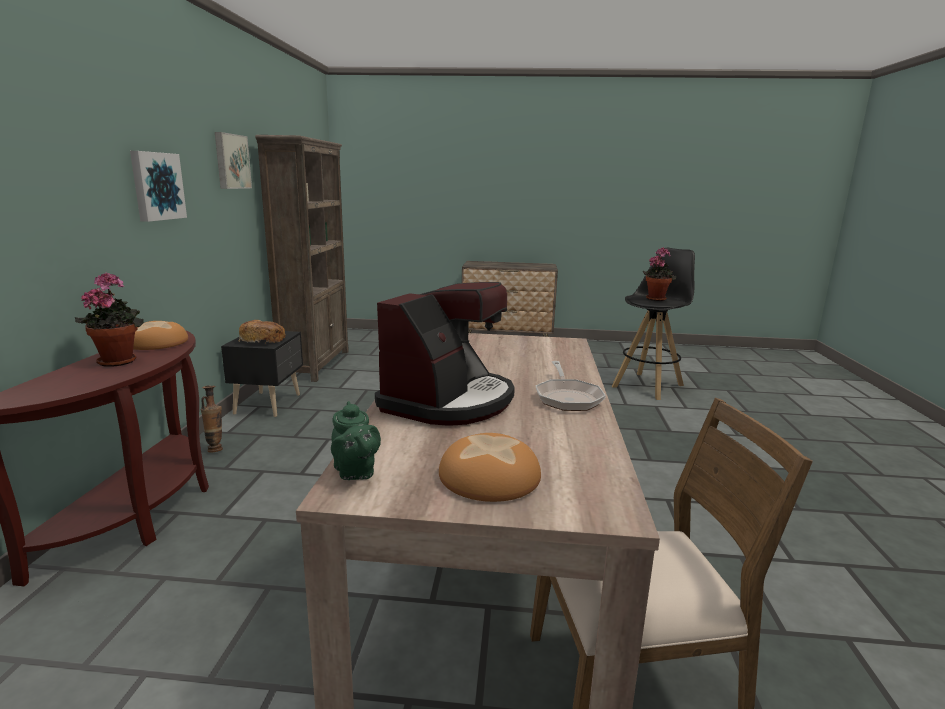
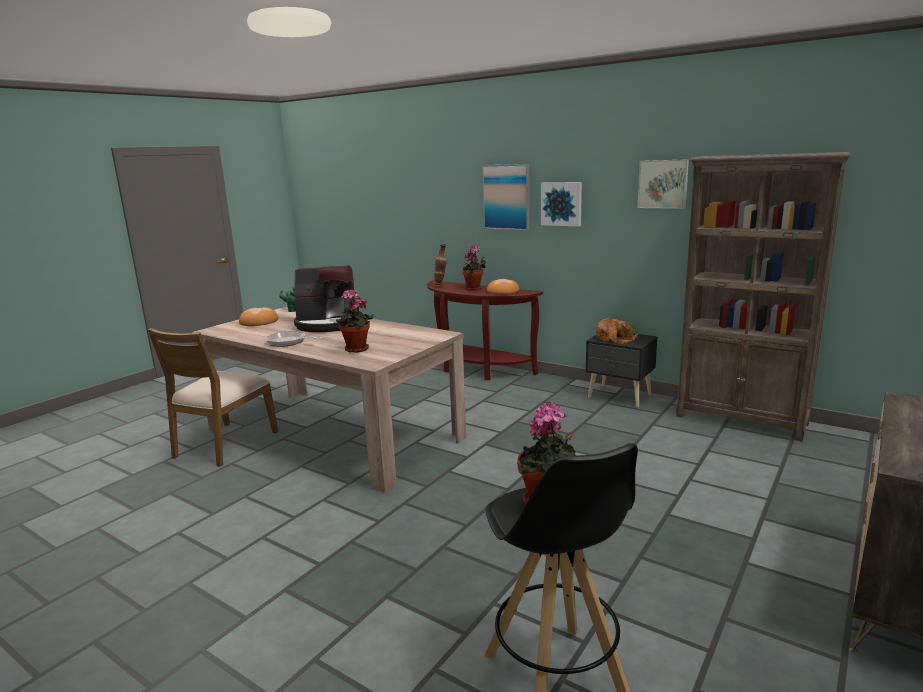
camera: 120 degrees right, 0 degrees up
vase [200,385,223,453] -> vase moved to [434,244,448,287]
coffee machine [375,282,515,426] -> coffee machine turned 60 degrees counterclockwise [294,265,358,332]
none -> potted plant [334,290,374,352]
none -> picture [482,164,530,231]

